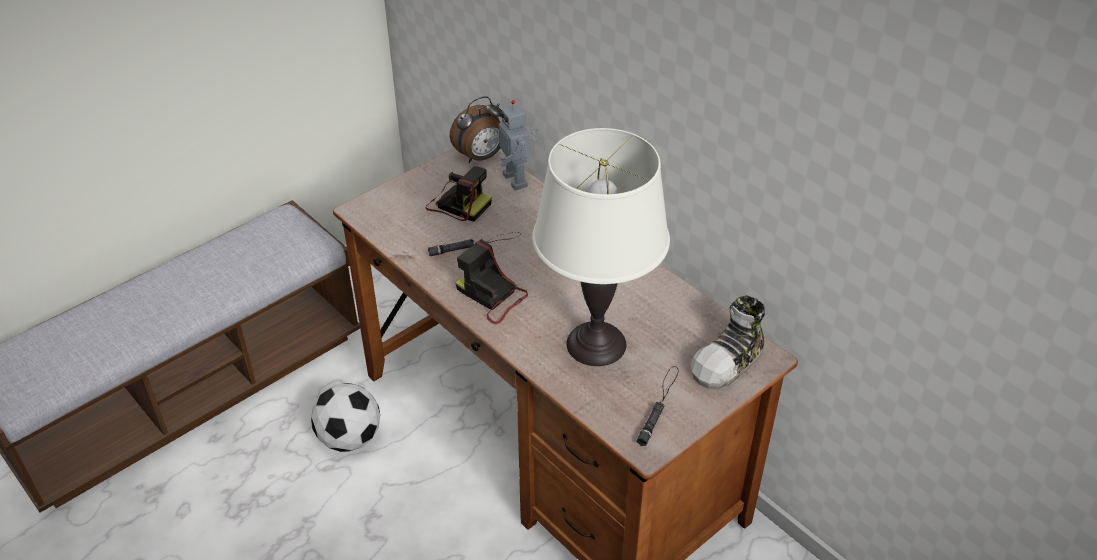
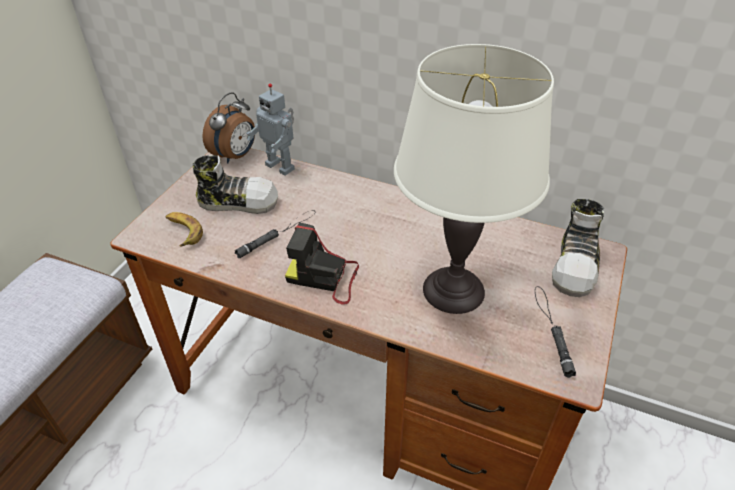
camera: 25 degrees left, 0 degrees up
football [311,383,380,452] -> none
camera [426,166,492,222] -> shoe [193,155,278,214]
none -> banana [165,212,203,247]

